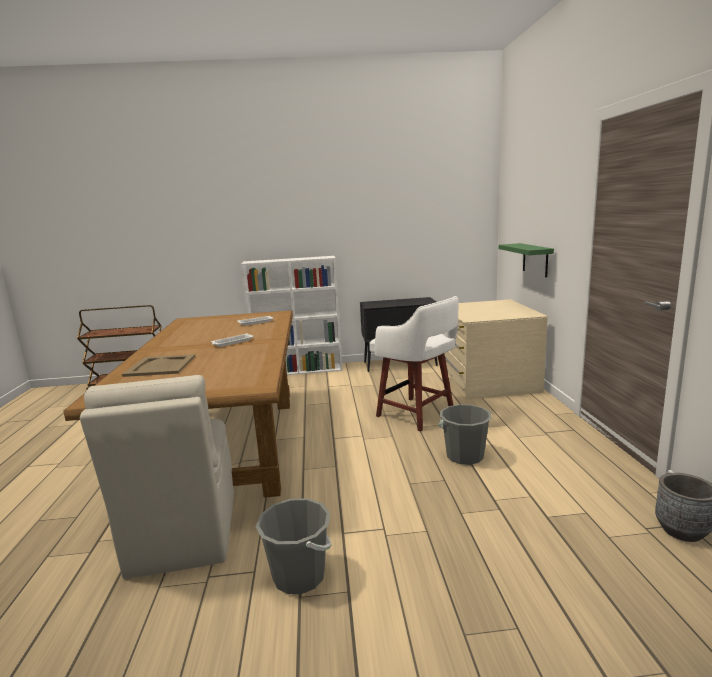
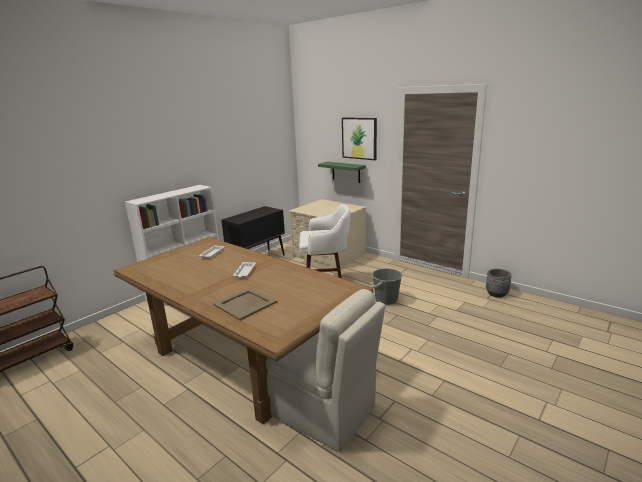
camera: 45 degrees left, 5 degrees up
grey bucket [256,498,332,594] -> none
none -> picture [342,117,377,160]

